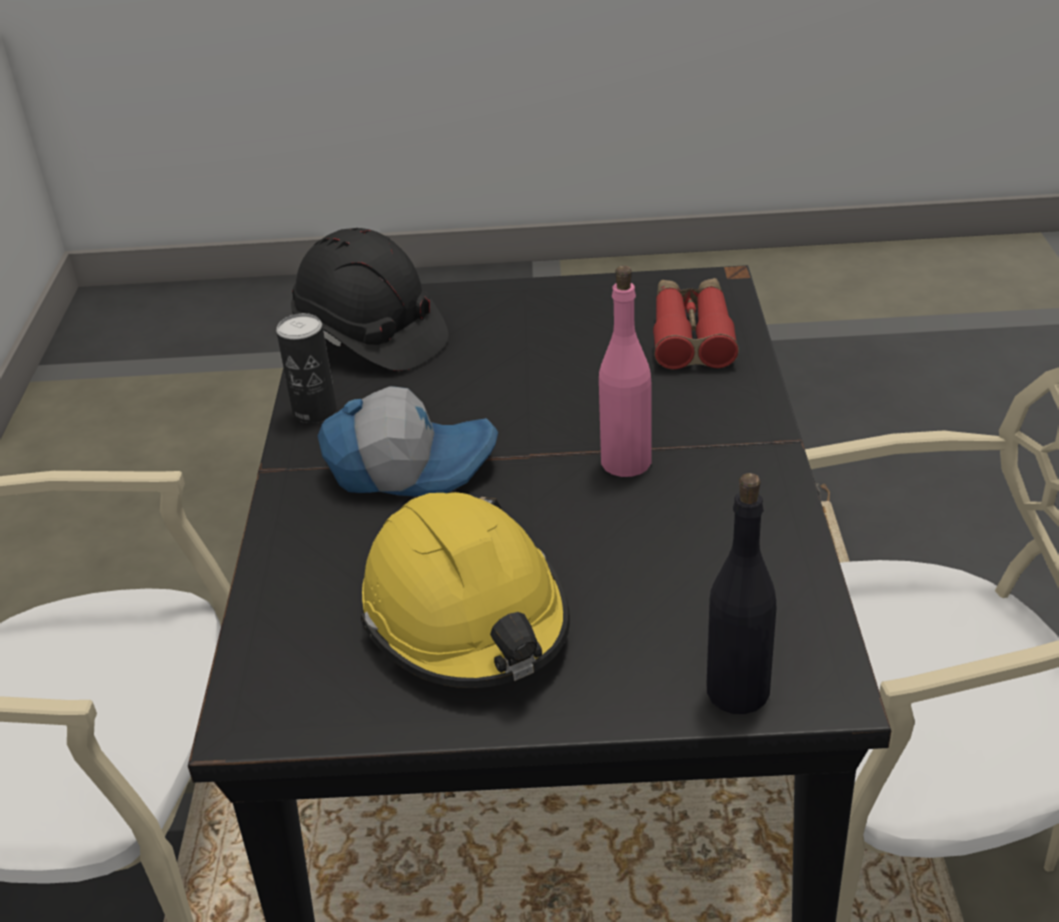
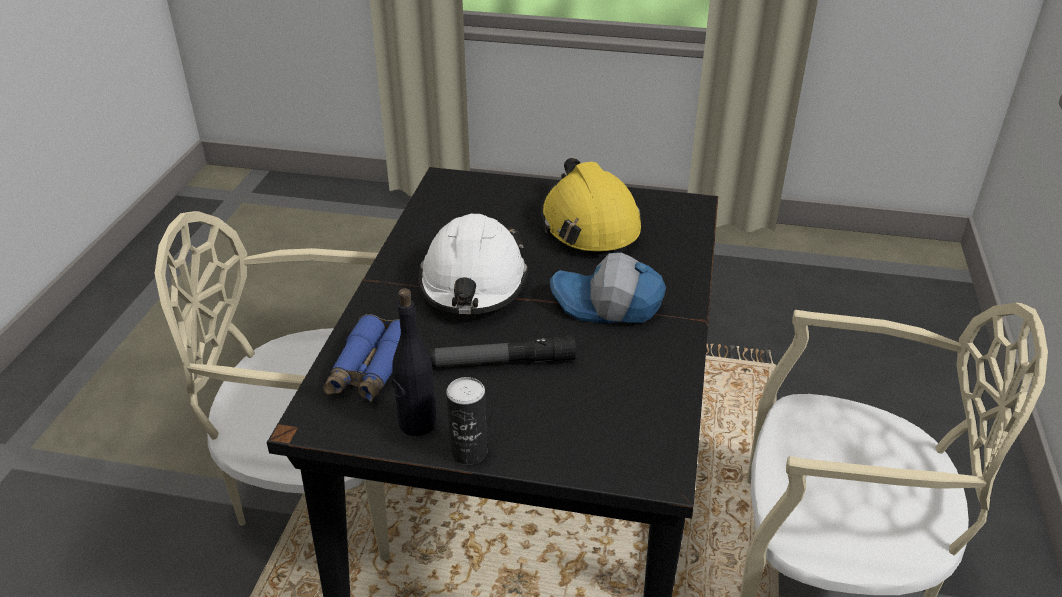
camera: 170 degrees left, 0 degrees up
can [276,313,337,423] -> can moved to [446,377,487,465]
black hard hat [291,228,448,371] -> none
pink bottle [599,266,652,477] -> white hard hat [418,214,528,314]
red binoculars [653,278,739,370] -> blue binoculars [323,314,401,402]
black bottle [706,473,776,714] -> black bottle moved to [392,288,437,436]
none -> flashlight [430,335,576,367]

